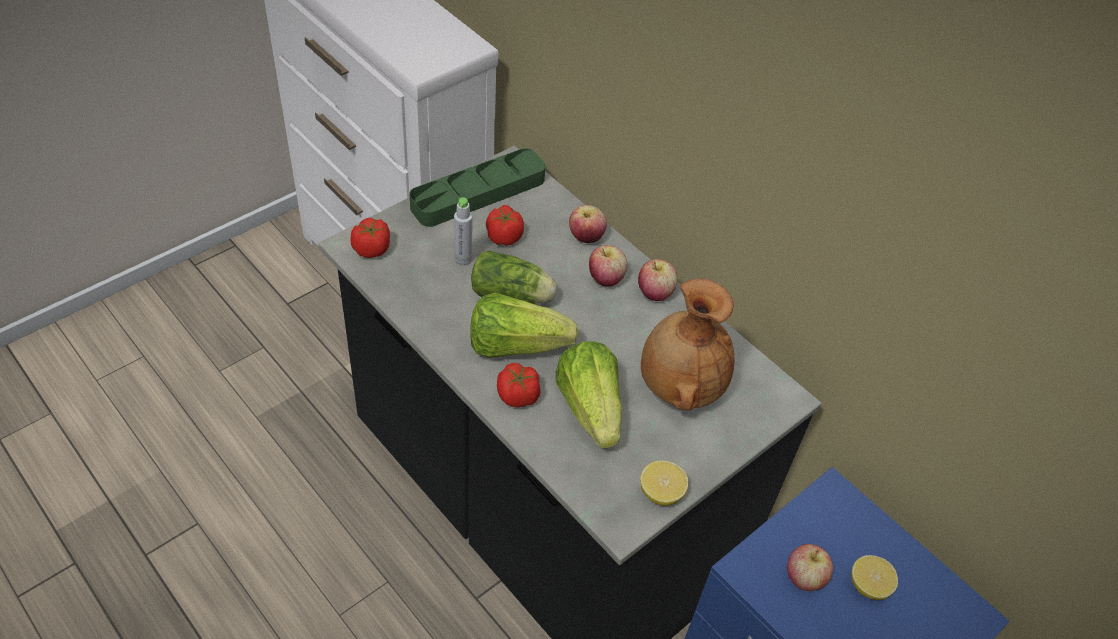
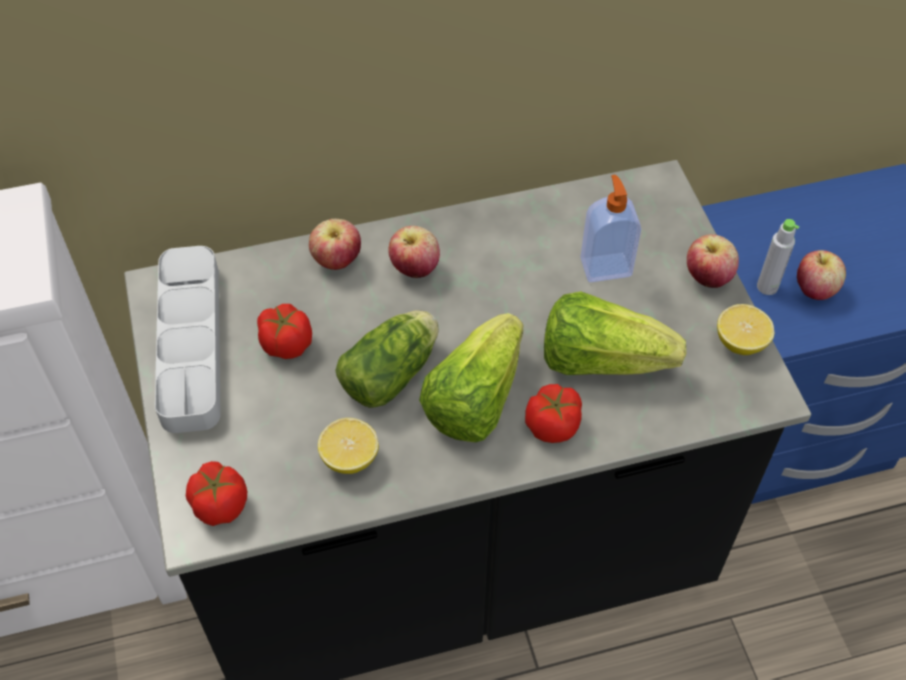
camera: 60 degrees left, 5 degrees up
green tray [410,148,545,227] -> grey tray [155,246,221,433]
grey bottle [454,198,472,266] -> grey bottle moved to [757,219,799,295]
apple [638,259,678,301] -> apple moved to [687,234,739,288]
brown vase [641,279,734,411] -> soap dispenser [580,175,641,282]
lemon [851,555,898,600] -> lemon moved to [318,418,379,474]

